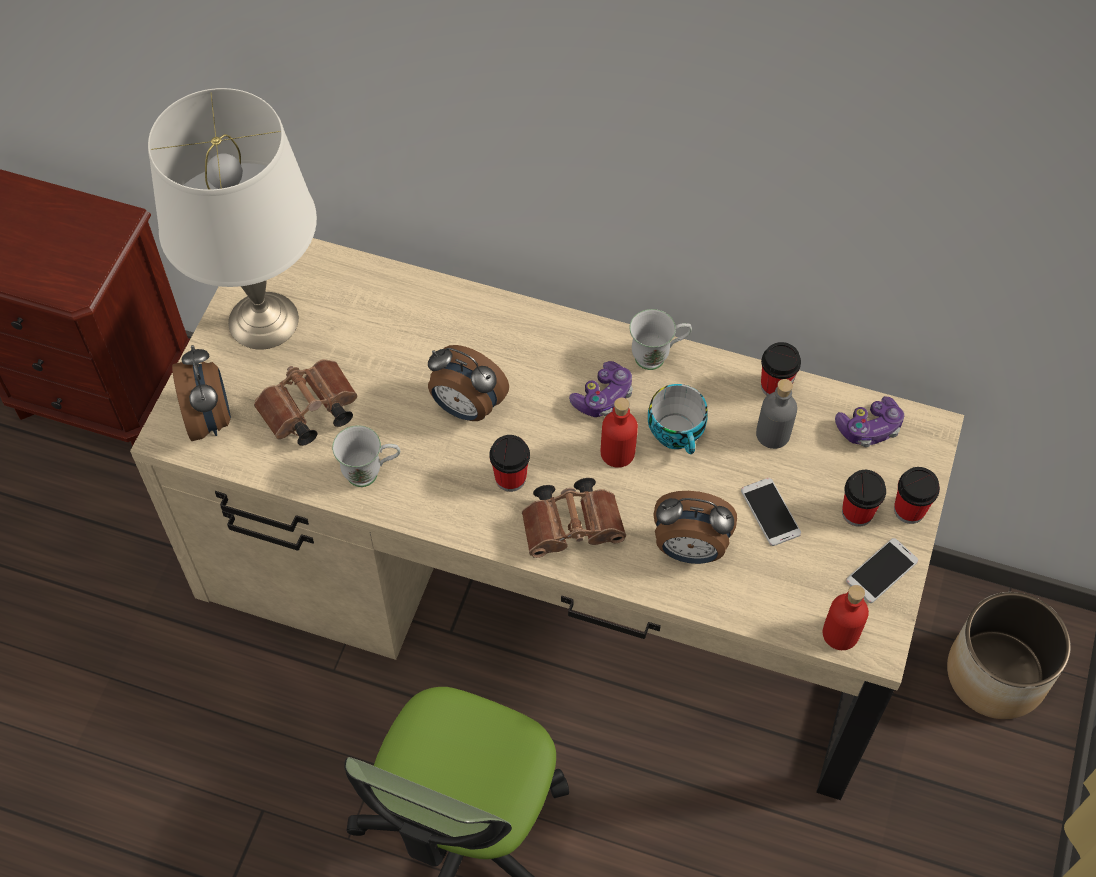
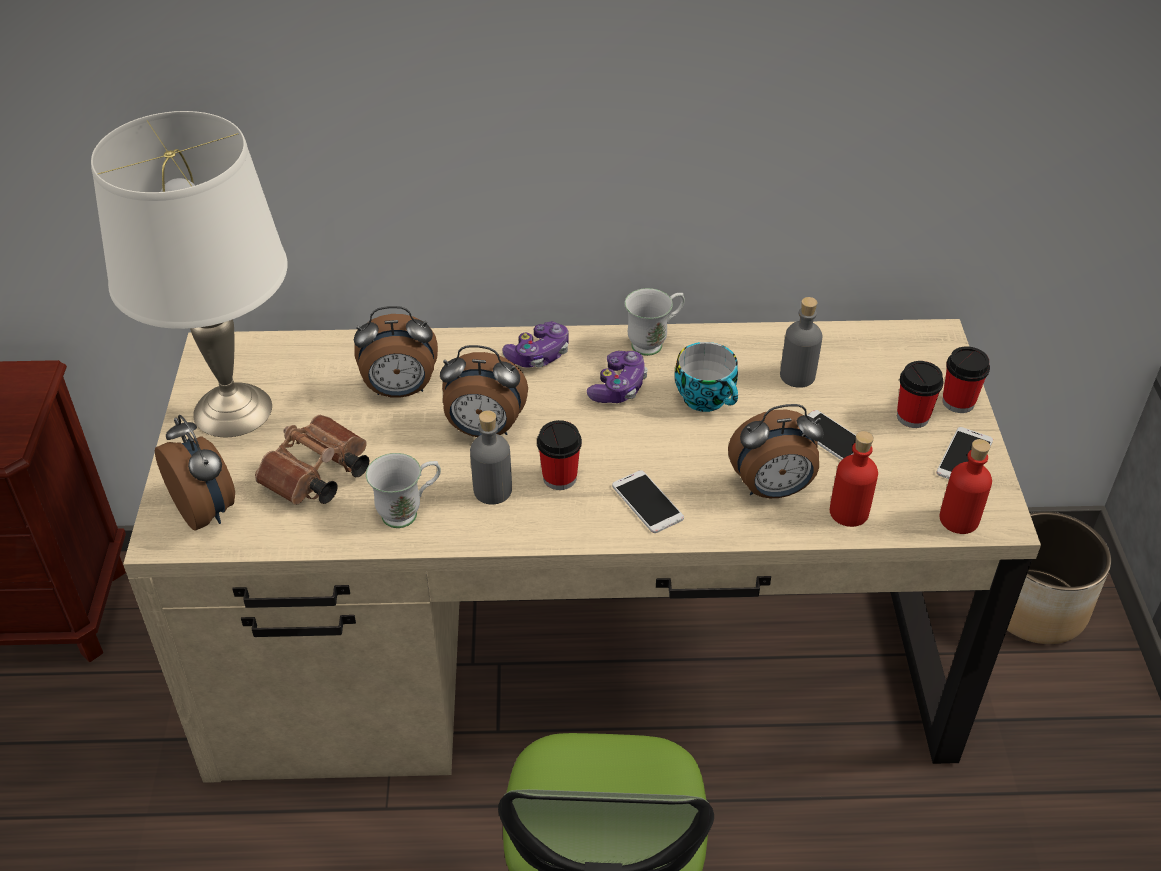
camera: 20 degrees left, 15 degrees down
brown binoculars [522,478,626,558] -> phone [612,470,684,533]
red bottle [601,398,638,468] -> red bottle moved to [830,431,878,527]
cup [761,342,801,396] -> none
game controller [835,396,904,447] -> game controller moved to [503,321,569,368]
none -> alarm clock [354,306,438,398]
none -> grey bottle [470,410,512,504]

